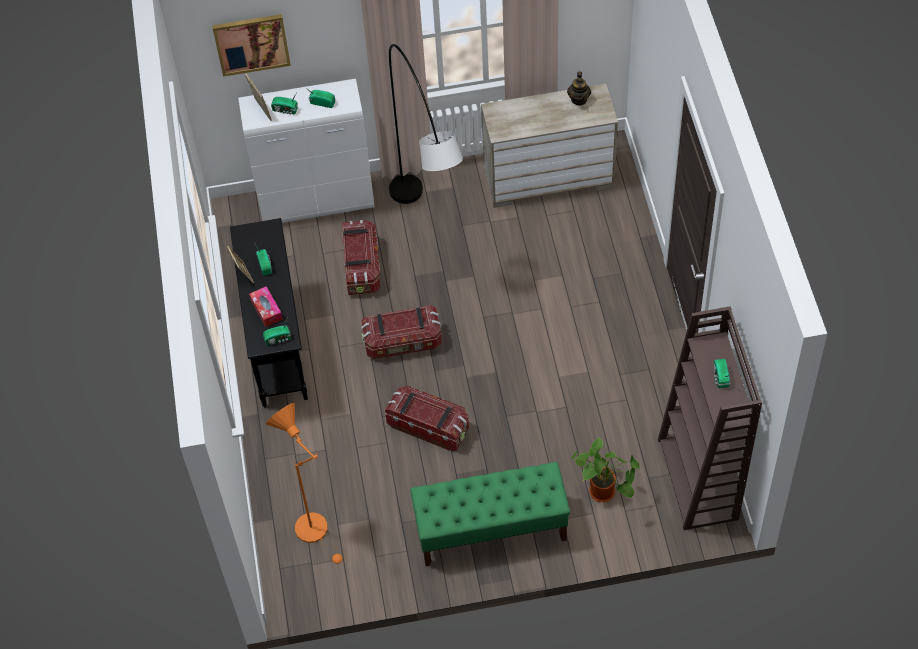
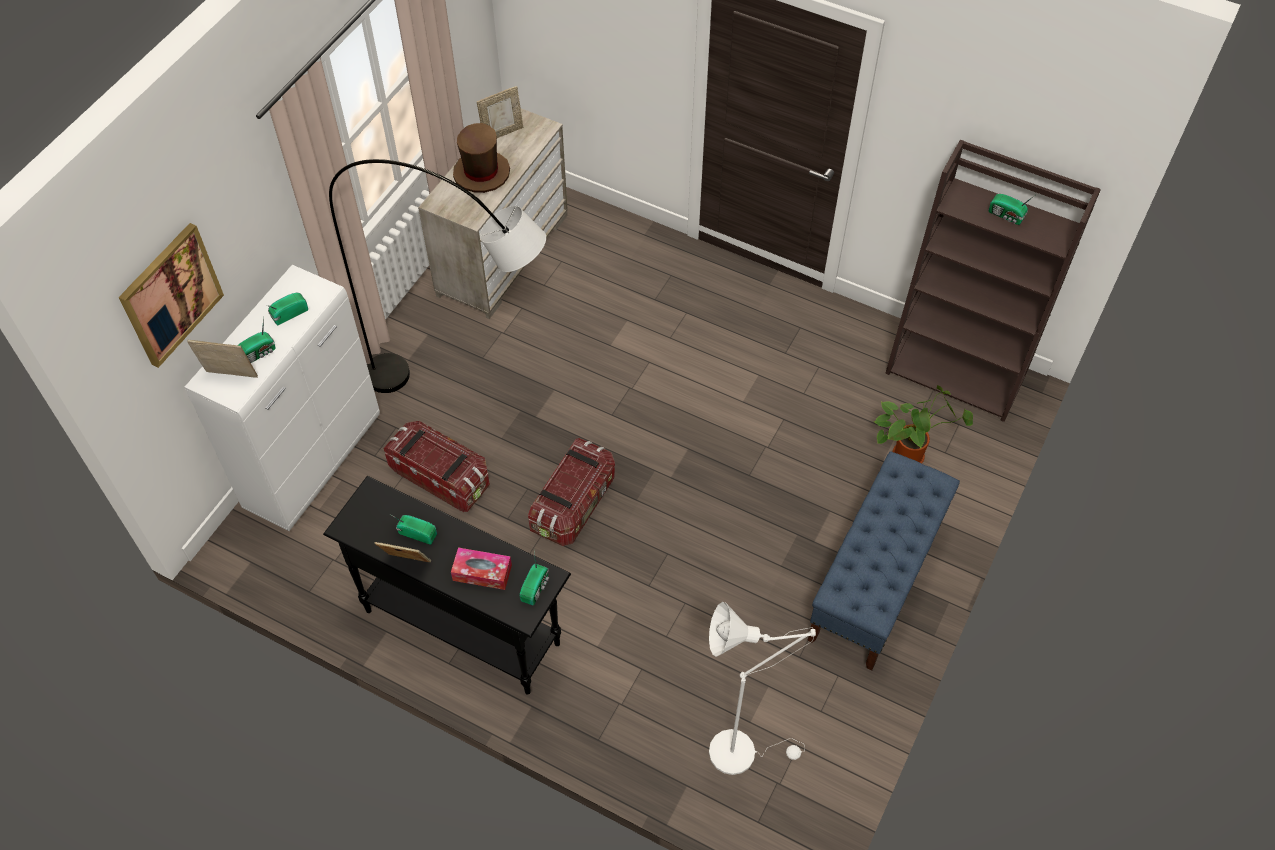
camera: 55 degrees left, 0 degrees up
orange floor lamp [266,403,347,564] -> white floor lamp [709,602,816,775]
storage box [385,385,469,452] -> none
green bench [410,462,570,566] -> blue bench [807,452,960,671]
teapot [567,71,591,106] -> picture frame [477,86,523,138]
none -> brown hat [453,123,510,193]

